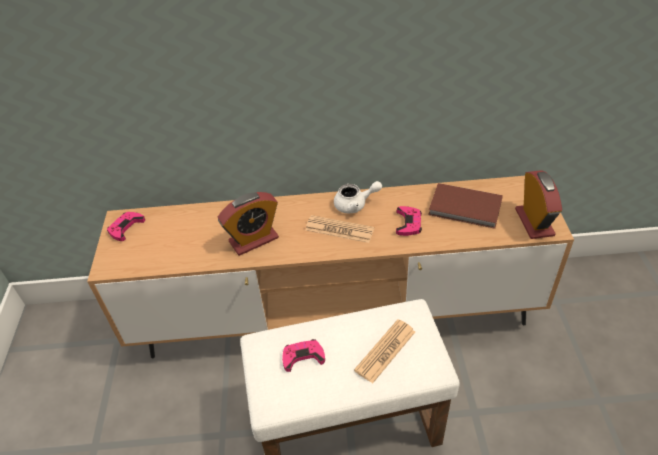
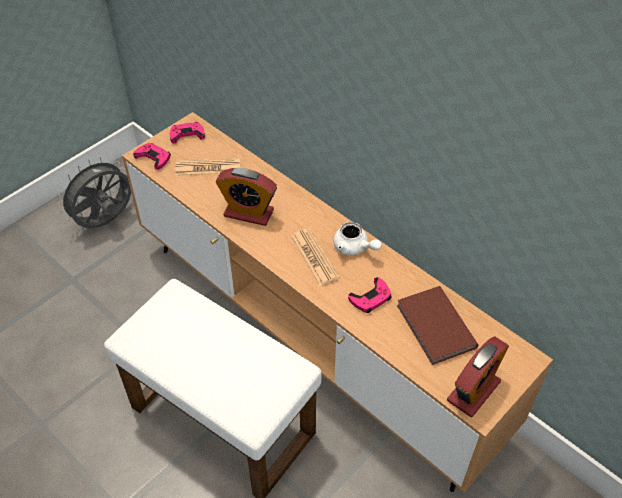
camera: 45 degrees right, 5 degrees up
pink game controller [282,339,325,372] -> pink game controller moved to [133,143,171,170]
newspaper [354,319,415,384] -> newspaper moved to [175,158,240,176]
none -> grey fan [57,157,131,229]

